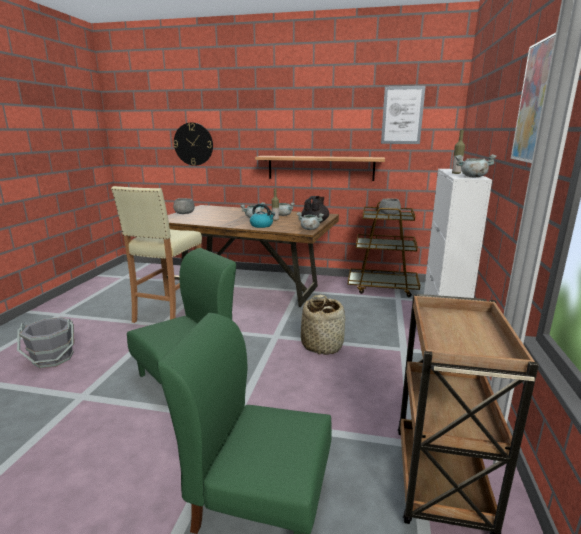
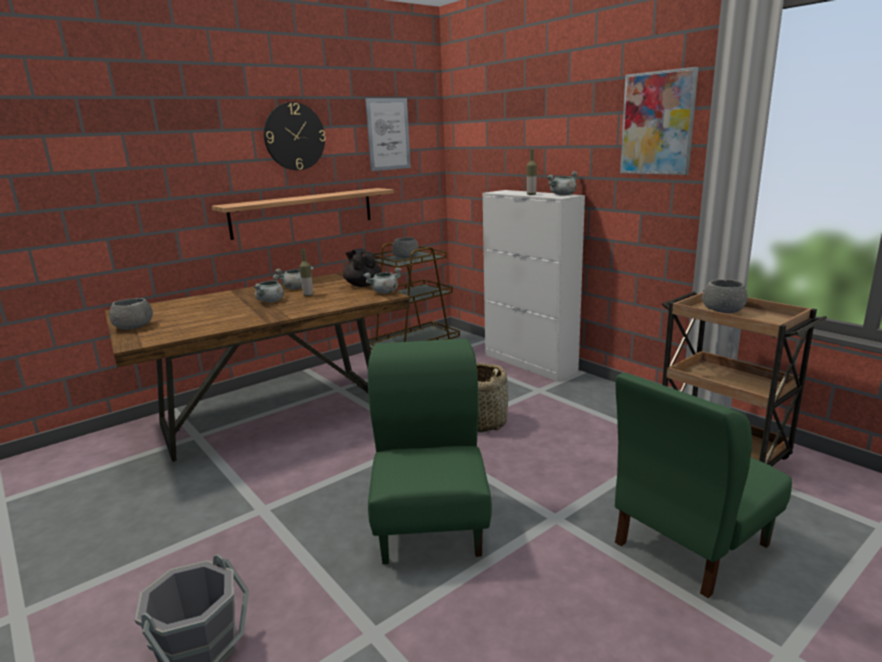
camera: 50 degrees left, 0 degrees up
beige stool [111,186,202,323] -> none
wall clock [173,122,213,166] -> wall clock moved to [264,102,326,170]
kettle [250,204,275,228] -> none
none -> grey bowl [702,279,748,313]

